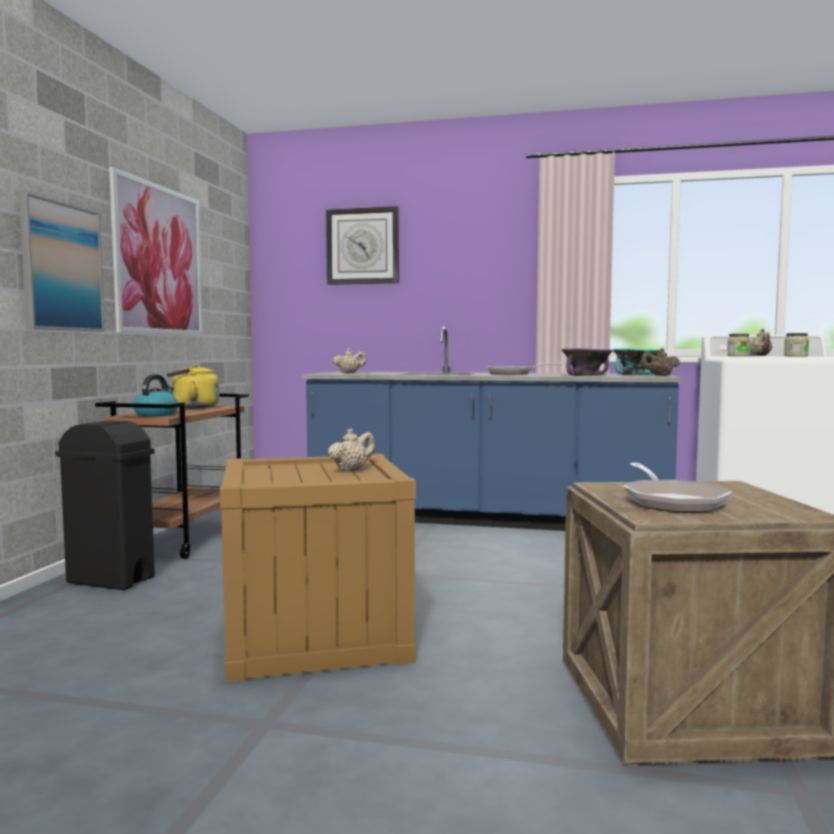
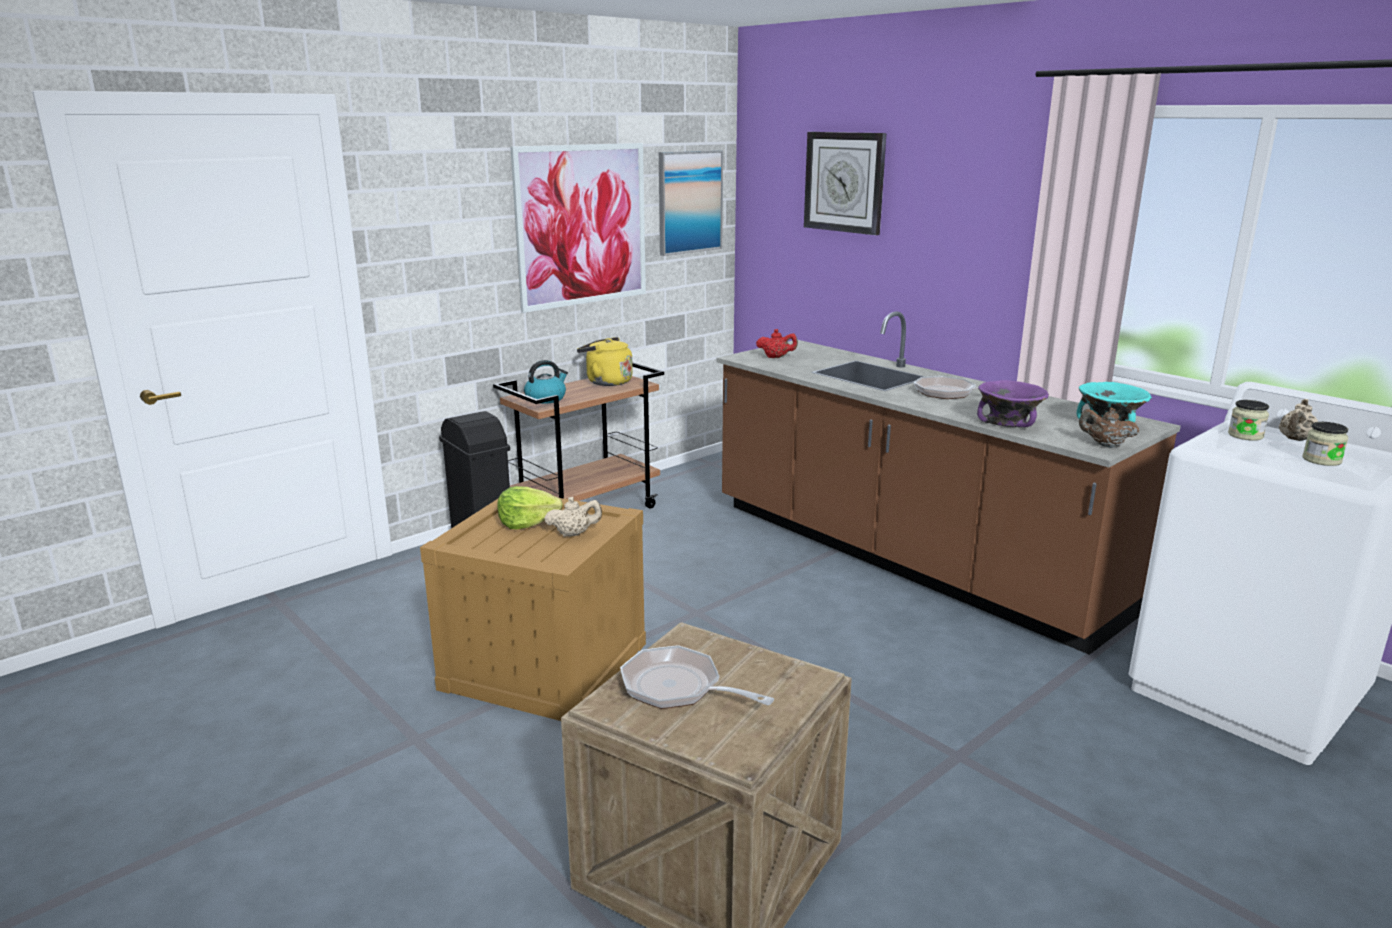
camera: 35 degrees right, 15 degrees up
picture [19,192,105,331] -> picture moved to [659,150,723,256]
blue counter [302,327,682,531] -> brown counter [717,311,1181,655]
beige teapot [333,348,366,373] -> red teapot [756,329,798,358]
frying pan [623,463,732,513] -> frying pan turned 90 degrees clockwise [620,645,774,709]
none -> lettuce [497,486,563,529]

